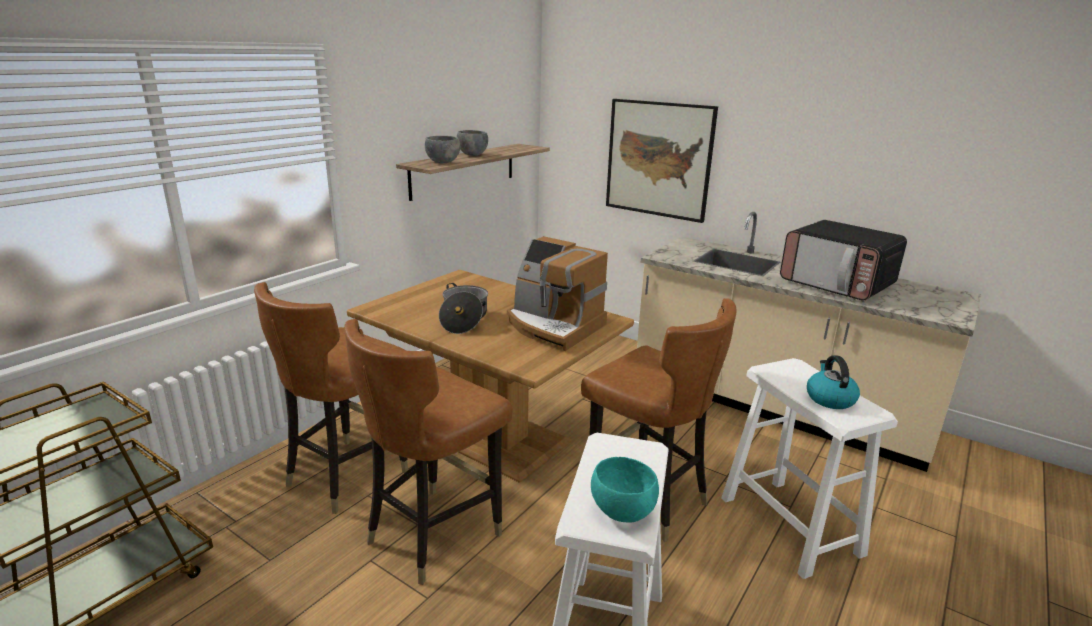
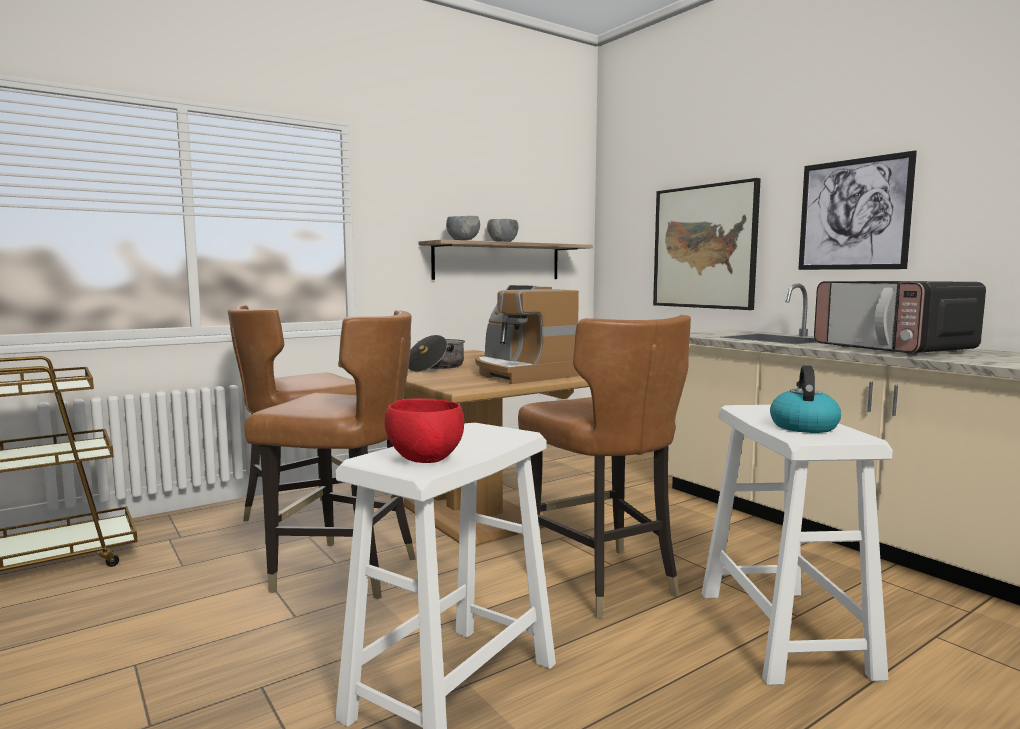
camera: 20 degrees right, 15 degrees down
brown chair [344,319,513,585] -> brown chair turned 135 degrees counterclockwise [244,310,416,599]
turquoise bowl [591,457,659,523] -> red bowl [385,398,464,463]
none -> picture [798,151,917,270]

